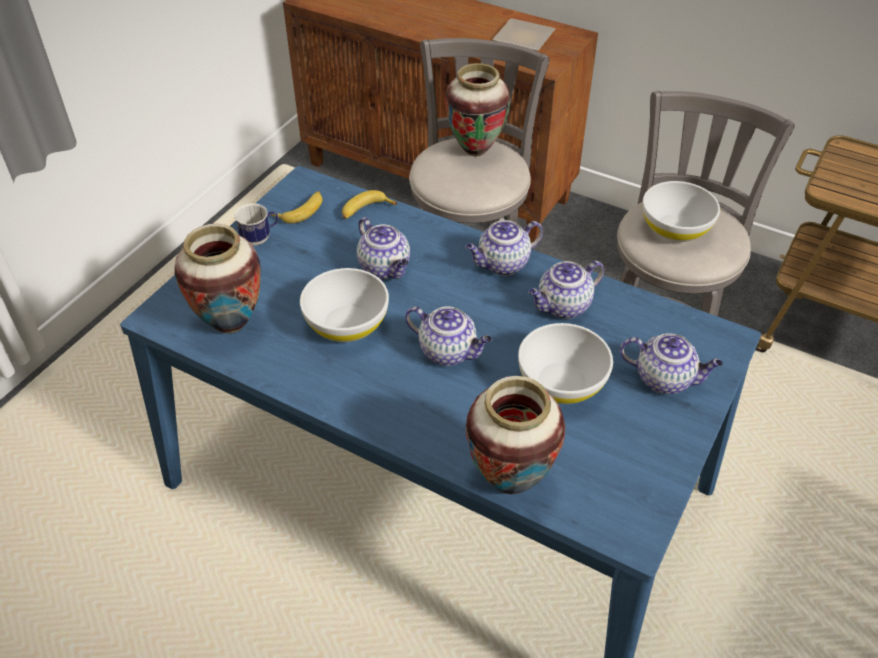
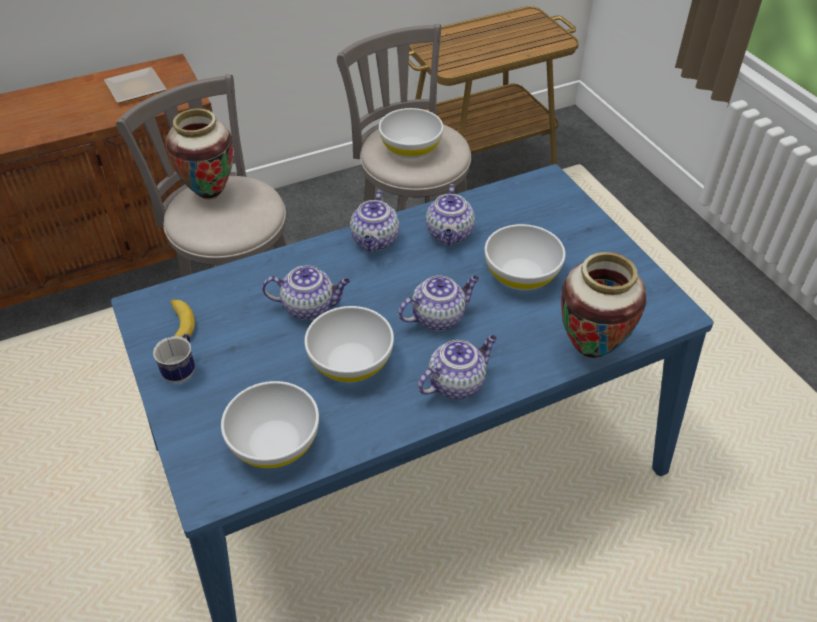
camera: 55 degrees left, 0 degrees up
vase [175,224,261,334] -> white bowl [221,381,319,468]
banana [342,190,397,219] -> none
teapot [620,333,723,394] -> teapot moved to [418,335,497,399]

